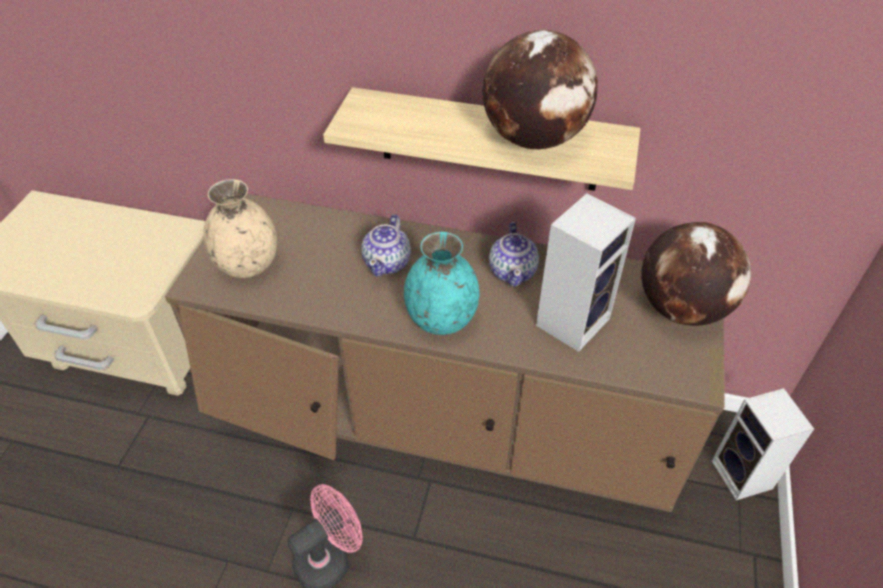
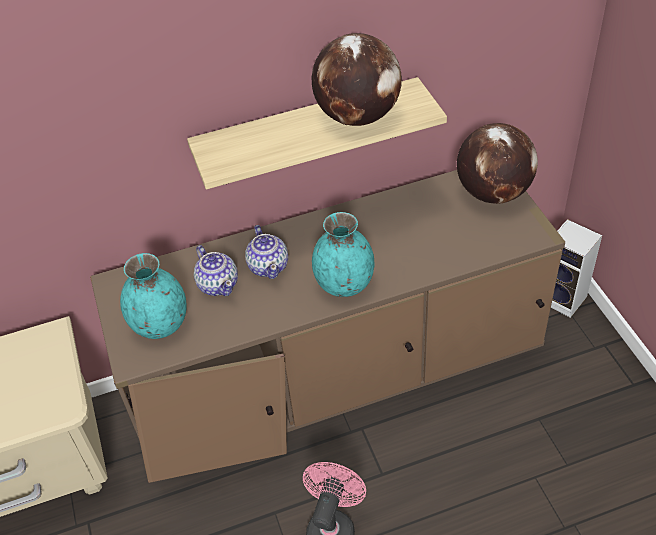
camera: 30 degrees left, 0 degrees up
beige vase [204,179,277,278] -> turquoise vase [120,253,187,339]
teapot [489,222,539,287] -> teapot moved to [194,245,238,296]
speaker [536,194,636,352] -> none

